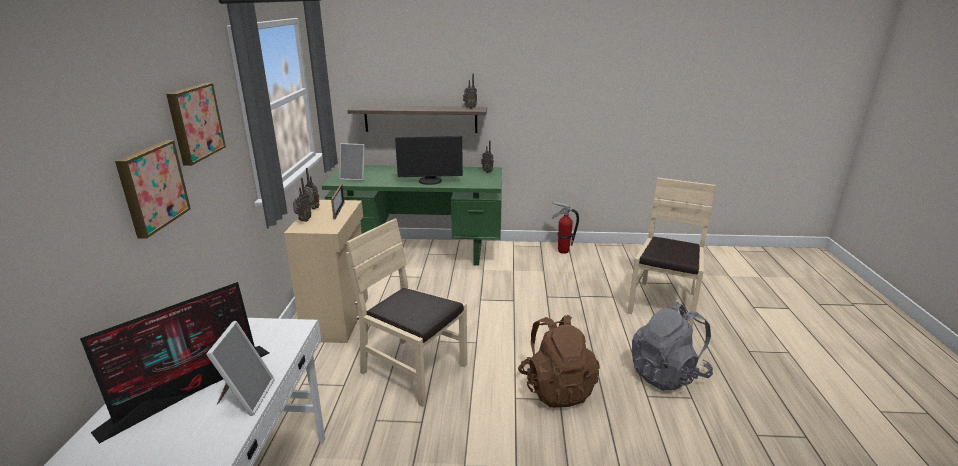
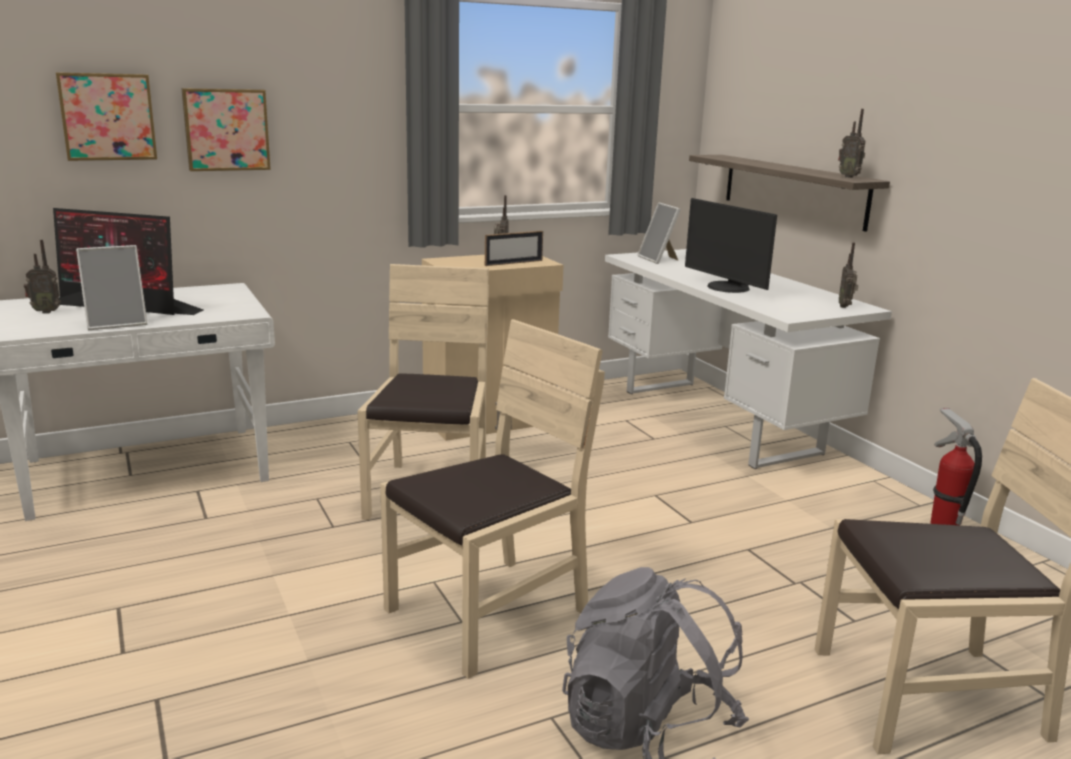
camera: 60 degrees right, 5 degrees down
picture [166,83,226,166] -> picture moved to [56,72,157,161]
radio [293,178,312,222] -> radio moved to [24,240,61,314]
green desk [322,165,502,266] -> white desk [605,249,892,469]
brown backpack [518,315,600,408] -> beige chair [380,319,605,679]

